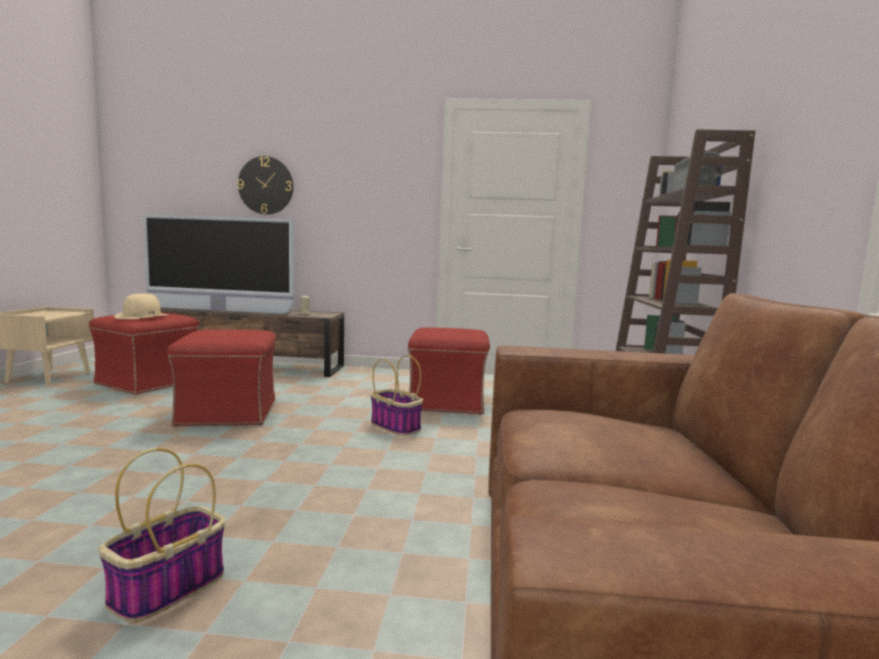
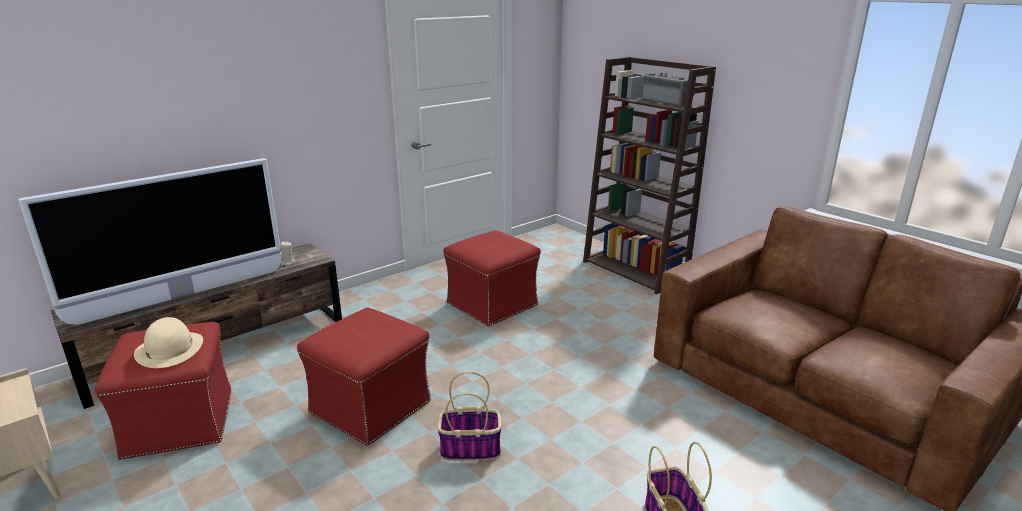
camera: 45 degrees left, 15 degrees up
wall clock [237,156,293,214] -> none
basket [371,355,423,436] -> basket moved to [437,372,502,461]

